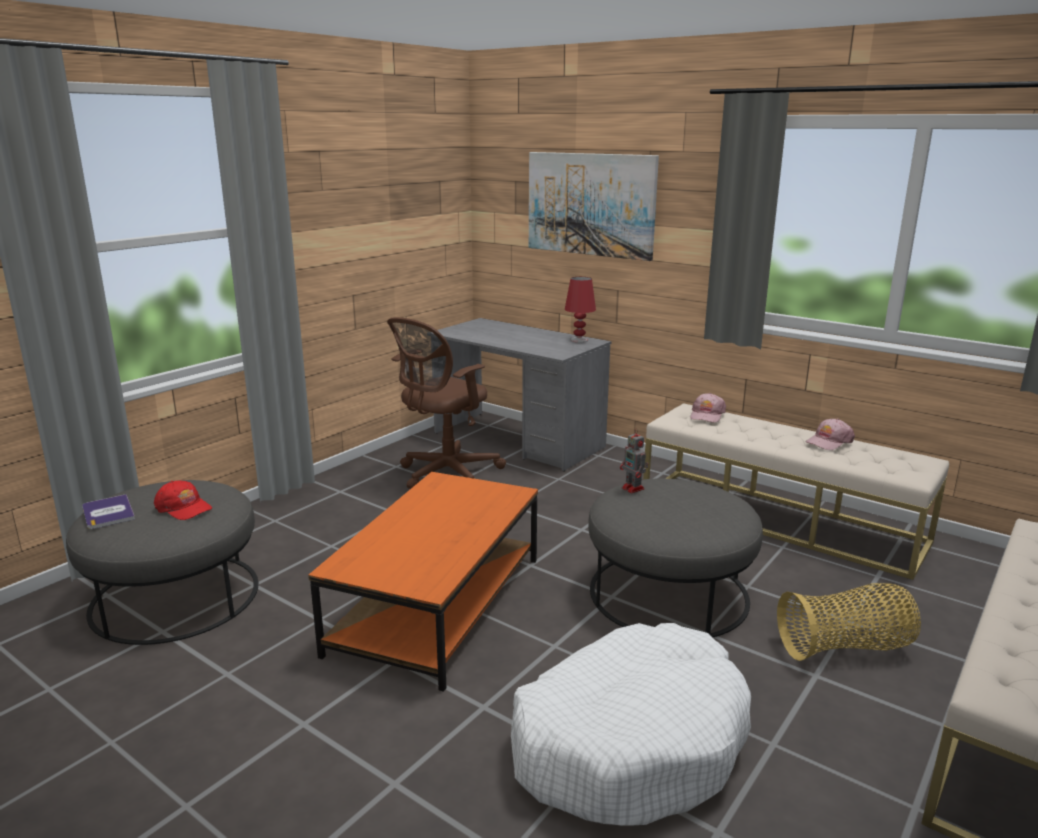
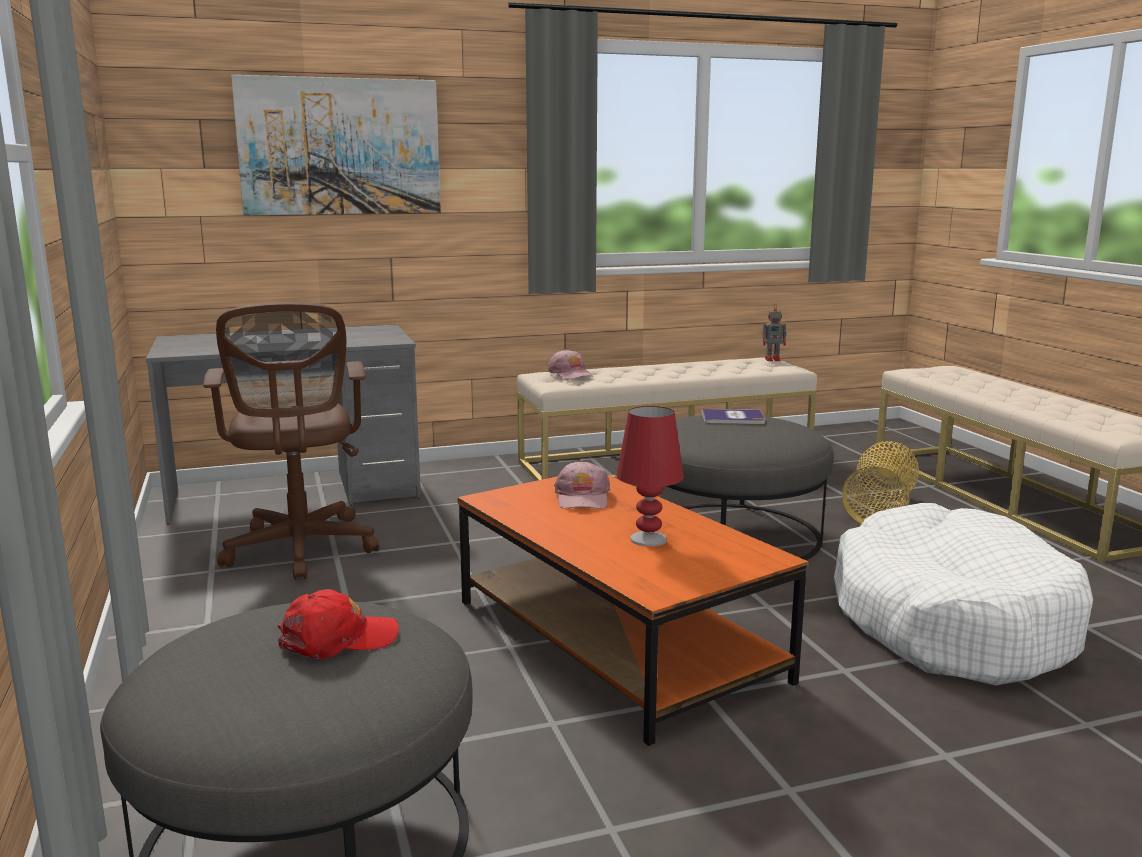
camera: 55 degrees left, 5 degrees down
book [82,494,135,529] -> book moved to [701,409,765,424]
red table lamp [565,277,596,343] -> red table lamp moved to [616,406,684,547]
toy robot [620,428,648,493] -> toy robot moved to [763,304,787,361]
pink cap [806,418,855,450] -> pink cap moved to [554,460,610,509]

